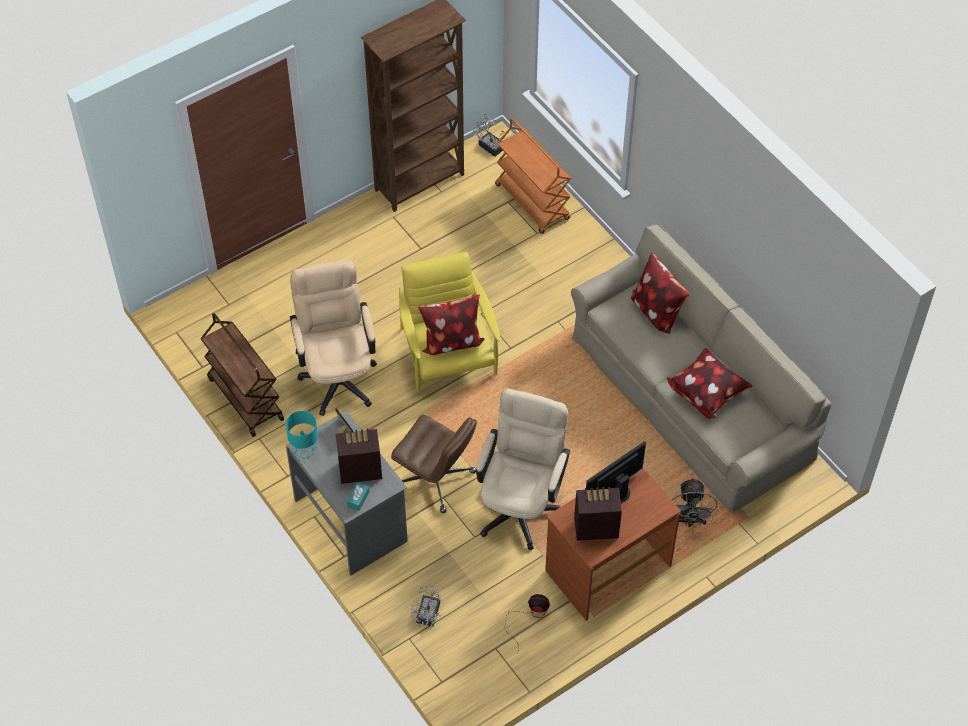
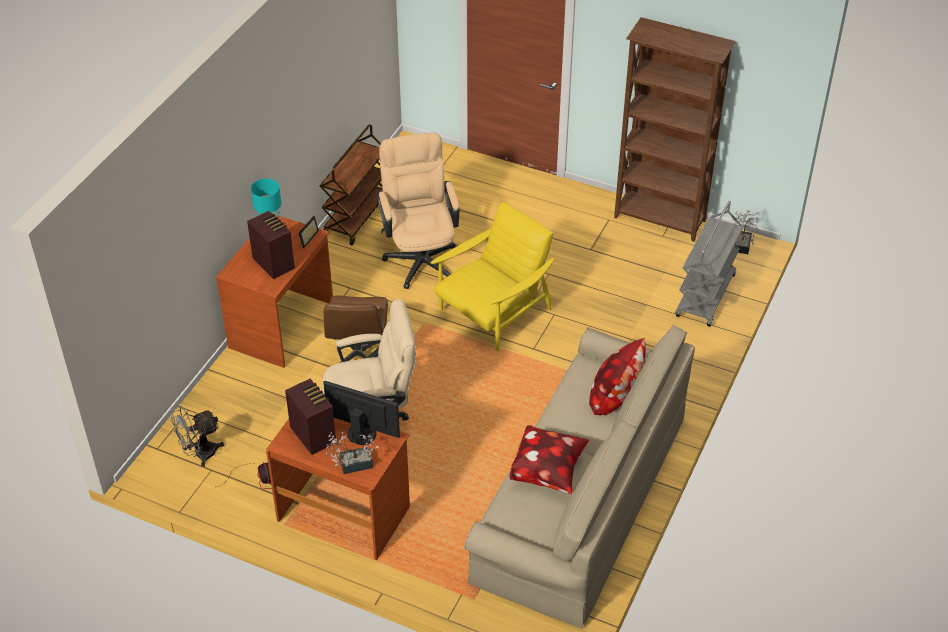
camera: 60 degrees right, 10 degrees down
grey desk [286,411,408,576] -> brown desk [216,213,333,368]
beige office chair [290,260,377,416] -> beige office chair turned 60 degrees counterclockwise [377,133,460,289]
turquoise tissue box [347,482,370,511] -> none
potted plant [410,585,441,627] -> potted plant moved to [326,431,379,474]
pillow [418,294,484,355] -> none
orange cart [495,118,571,234] -> grey cart [676,201,743,327]
grey fan [672,477,718,527] -> grey fan moved to [169,406,224,467]

